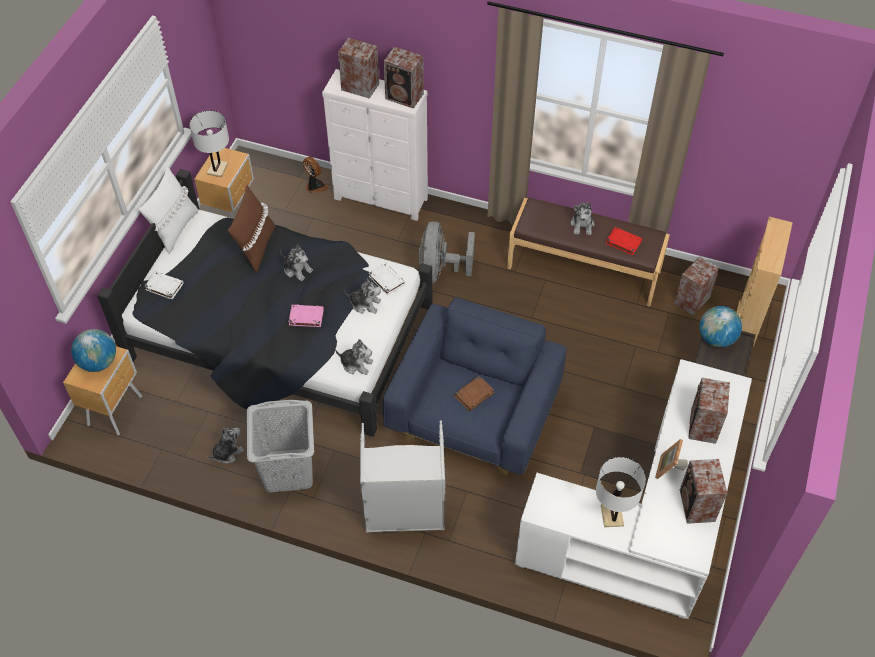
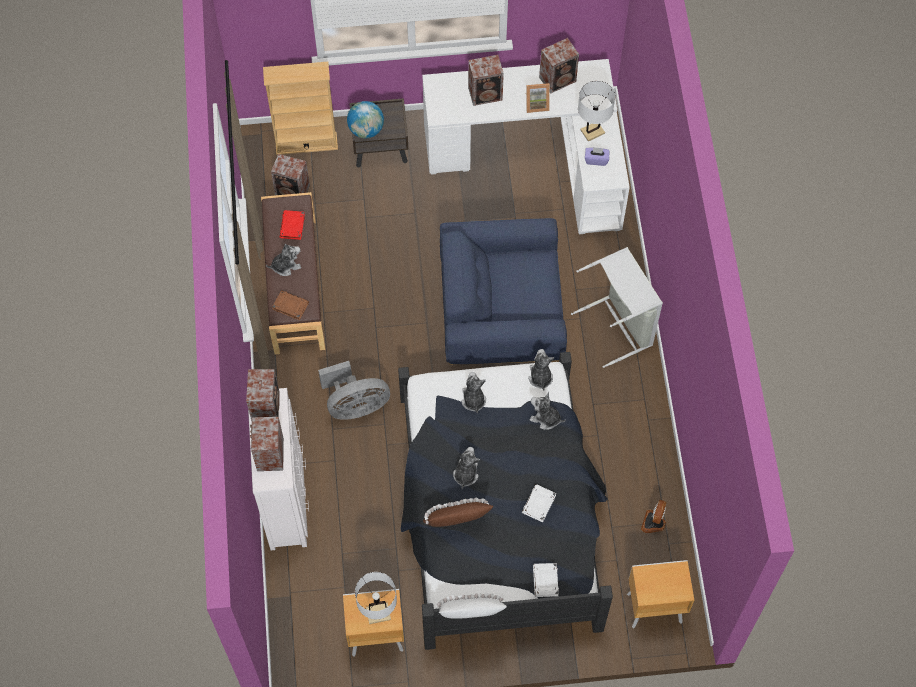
camera: 115 degrees left, 10 degrees up
globe [71,329,116,372] -> none
plush toy [208,427,244,464] -> plush toy moved to [530,392,566,430]
grey laundry basket [247,400,314,492] -> none
pink book [289,304,324,327] -> none
fan [303,156,329,193] -> fan moved to [641,499,667,533]
white book [369,263,405,295] -> white book moved to [522,484,556,522]
brown book [454,376,495,411] -> brown book moved to [272,290,309,320]
none -> purple tissue box [585,147,610,166]

